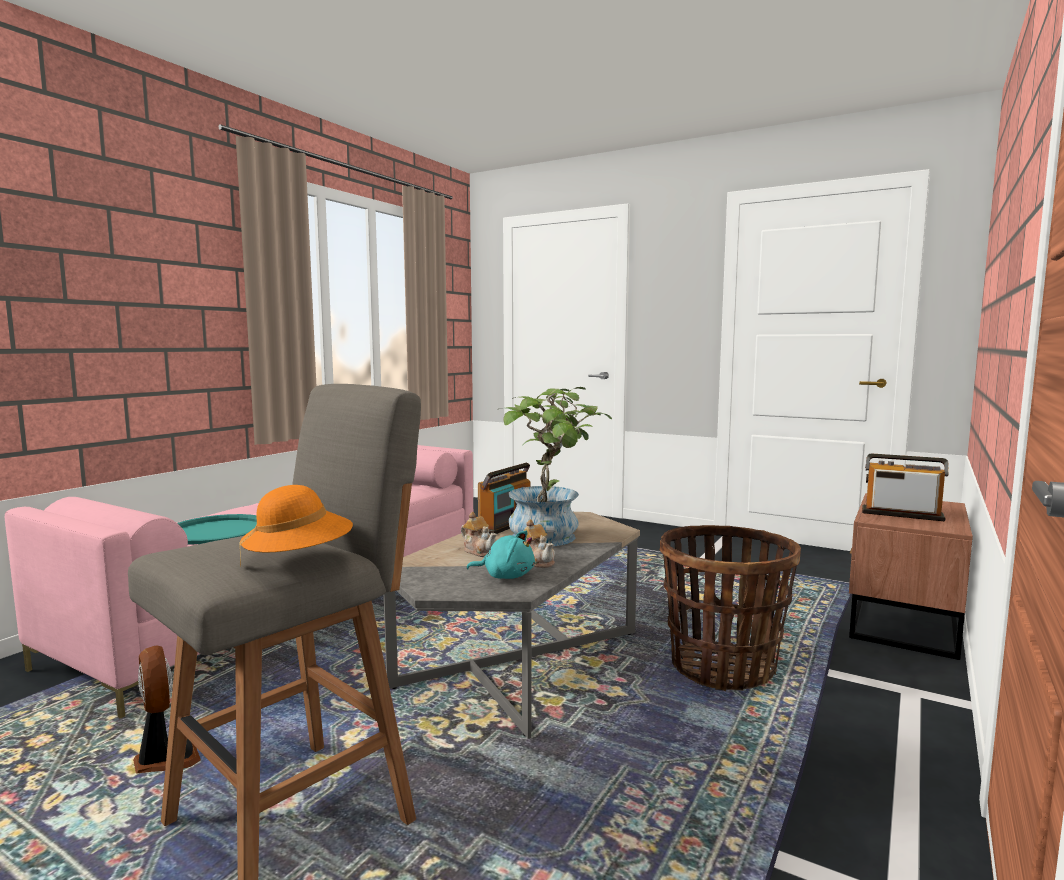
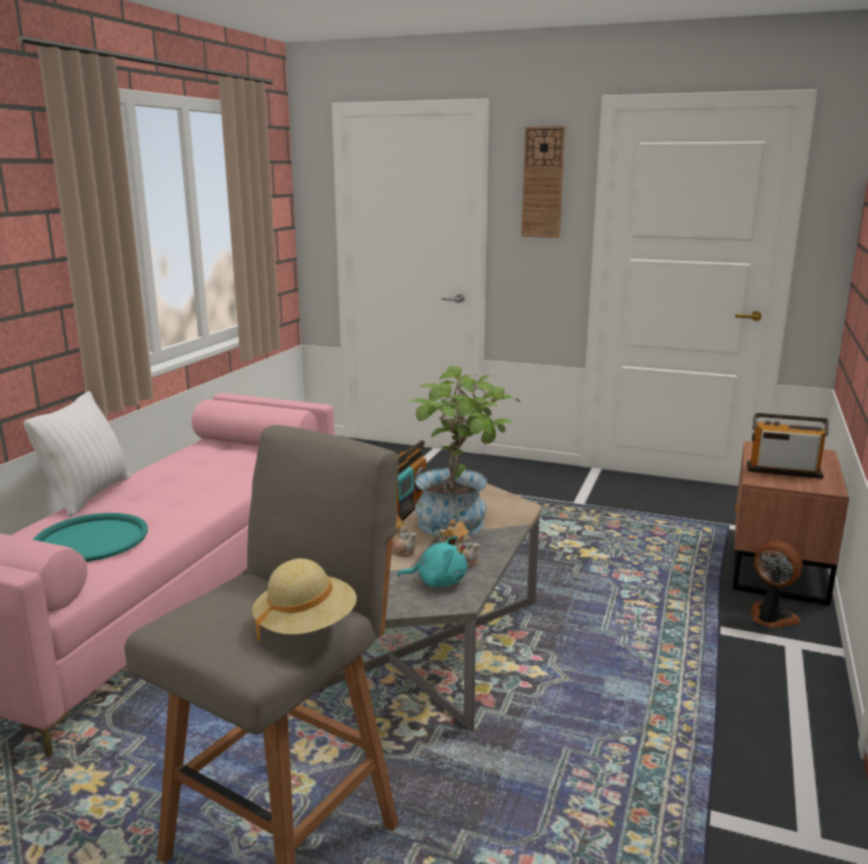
camera: 10 degrees left, 10 degrees up
fan [133,646,201,773] -> fan moved to [751,540,803,628]
orange hat [239,485,353,567] -> beige hat [252,558,357,643]
basket [660,525,801,691] -> none
none -> white pillow [24,391,130,517]
none -> wall clock [521,126,565,238]

